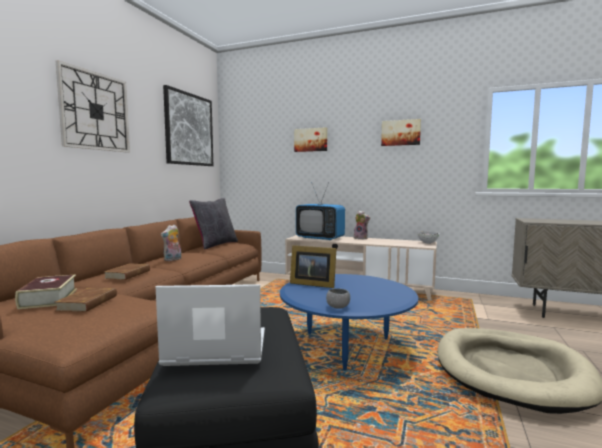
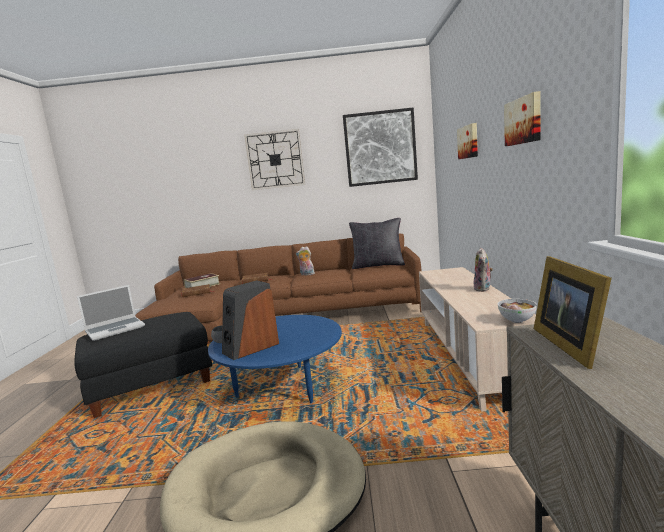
camera: 70 degrees right, 5 degrees up
laptop [155,284,265,366] -> laptop turned 75 degrees clockwise [77,285,145,341]
picture frame [290,245,337,288] -> picture frame moved to [534,256,612,369]
television [296,182,345,240] -> none
none -> speaker [222,280,279,360]

